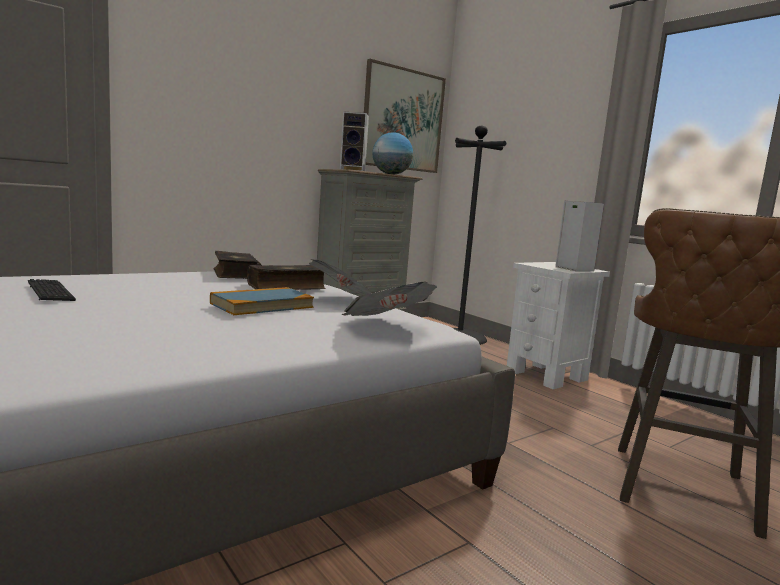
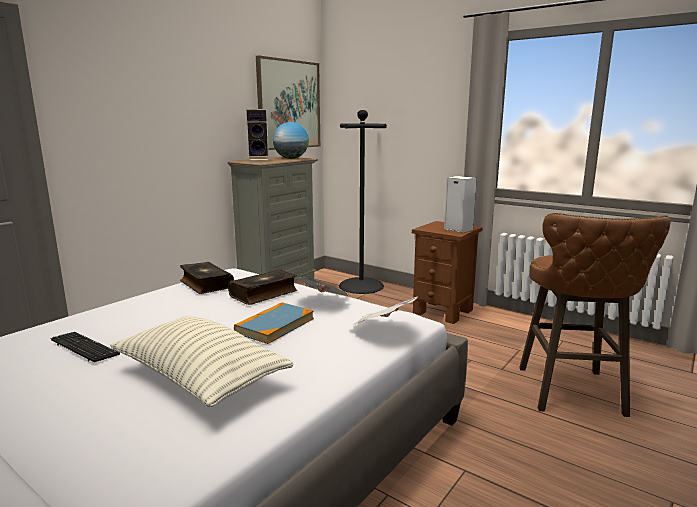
camera: 15 degrees left, 5 degrees up
white nightstand [507,262,610,389] -> brown nightstand [412,221,483,324]
none -> pillow [110,315,294,407]

